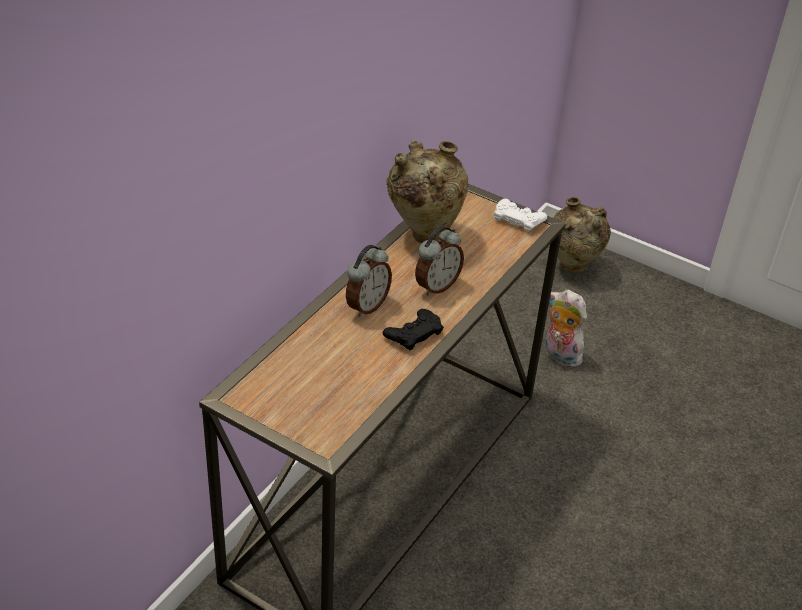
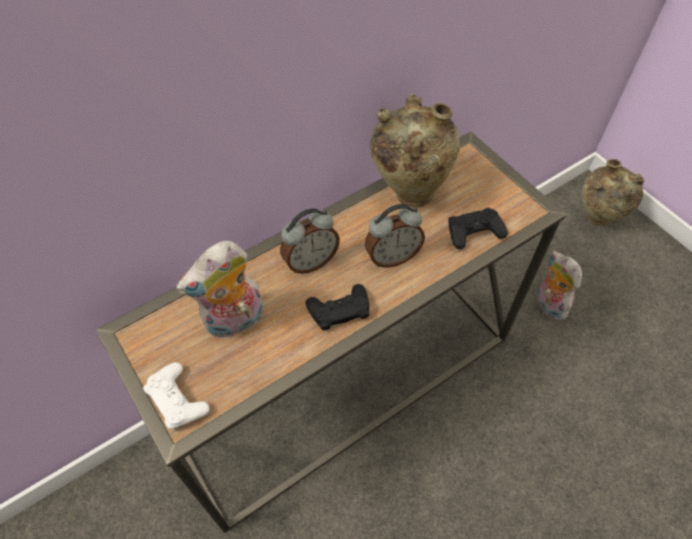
camera: 25 degrees right, 15 degrees up
white game controller [494,199,547,232] -> white game controller moved to [143,362,210,430]
none -> plush toy [176,241,263,340]
none -> black game controller [448,208,508,249]

